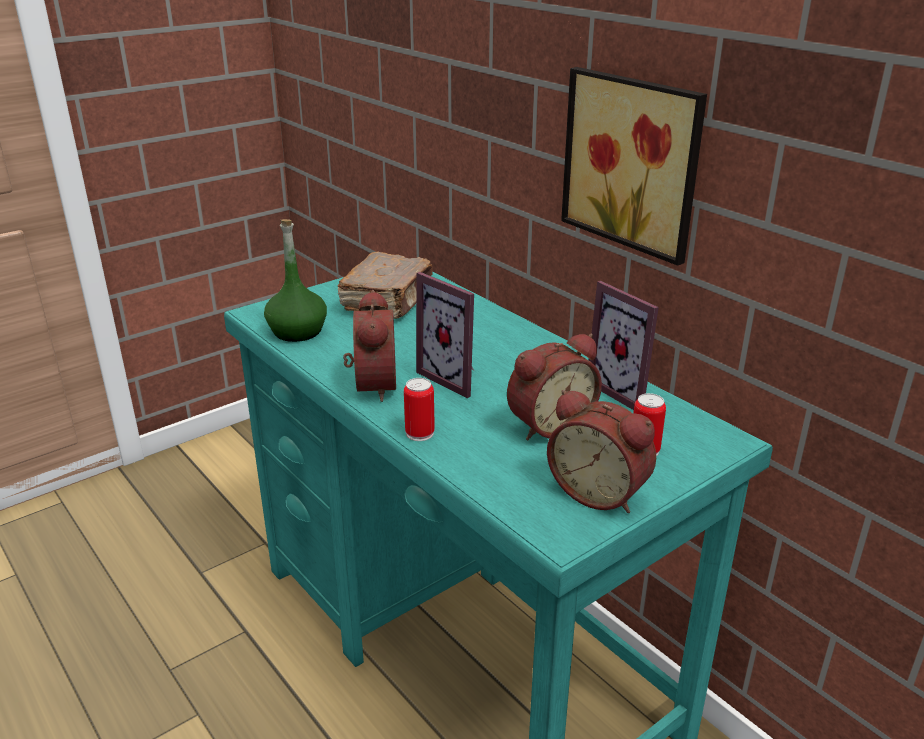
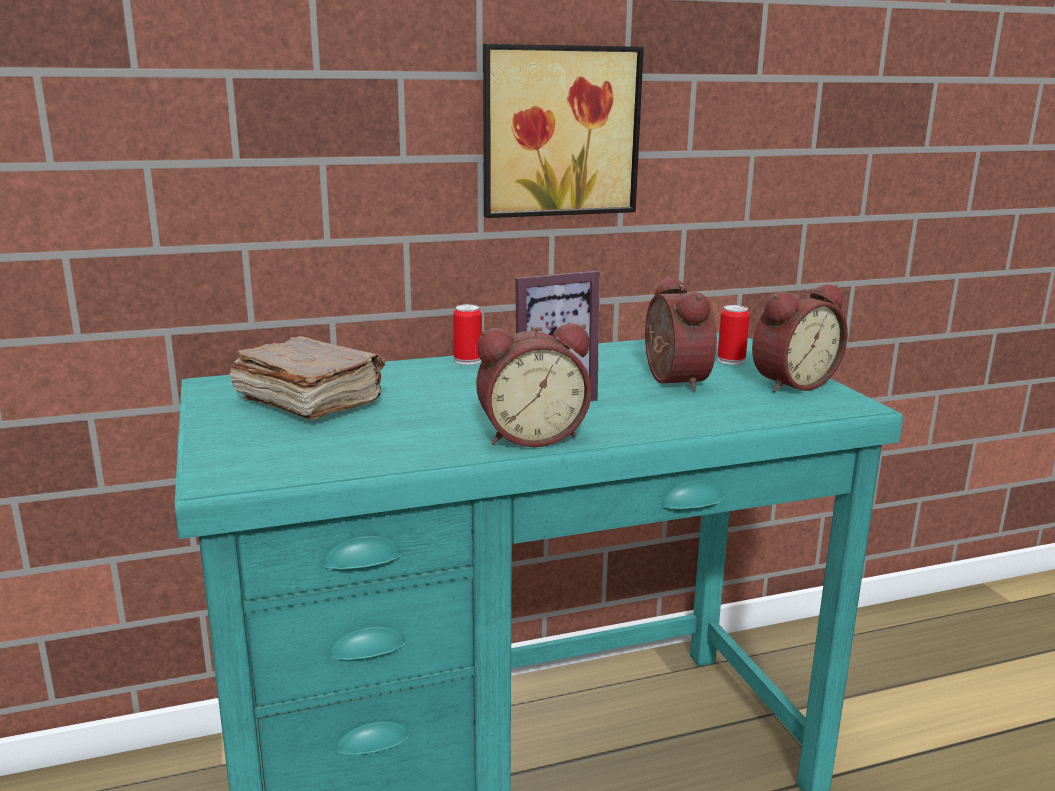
camera: 70 degrees left, 10 degrees down
green bottle [264,219,327,342] -> none
alarm clock [343,290,396,402] -> alarm clock turned 150 degrees clockwise [476,323,591,447]
can [404,378,435,441] -> can moved to [453,304,482,365]
picture frame [589,281,659,410] -> none

